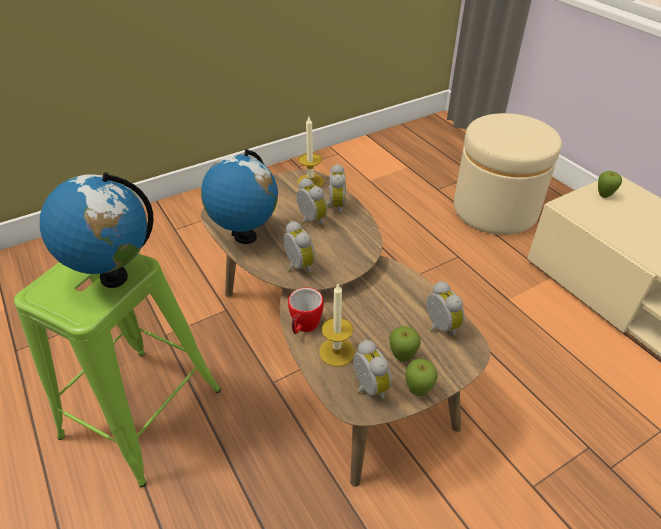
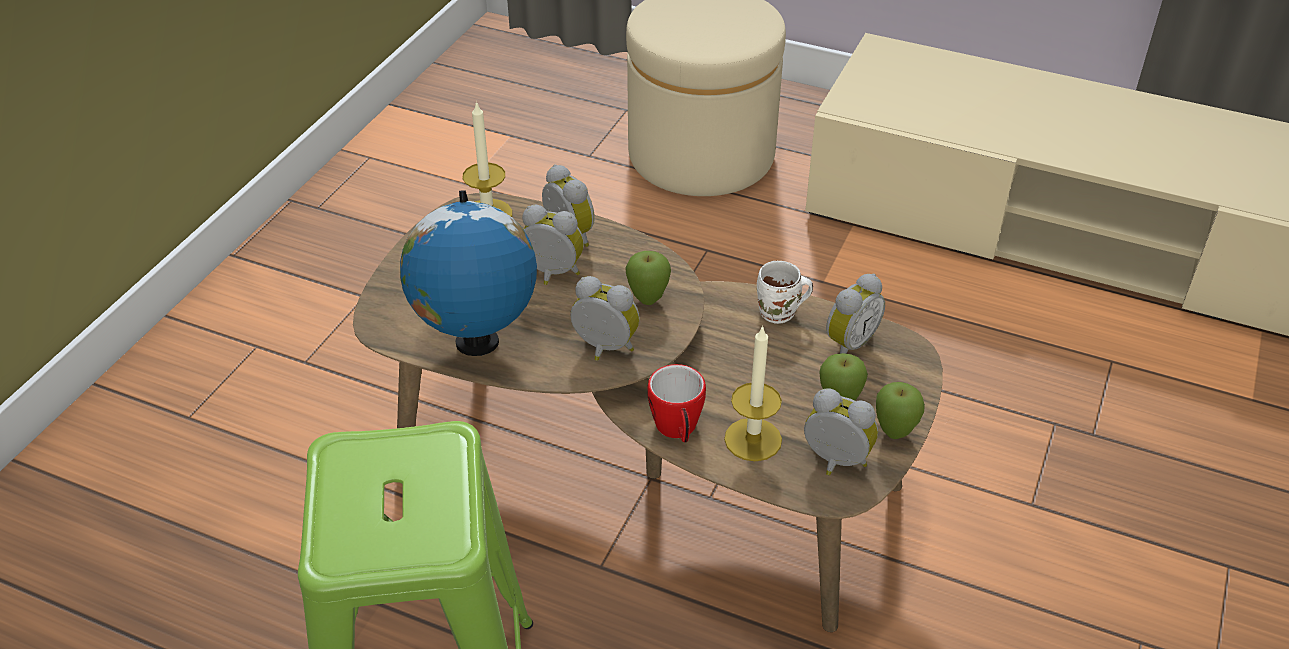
camera: 35 degrees left, 0 degrees up
globe [40,172,153,288] -> none
alarm clock [426,281,465,337] -> alarm clock turned 105 degrees clockwise [826,274,885,354]
apple [598,171,622,198] -> apple moved to [625,251,671,305]
none -> white mug [757,261,813,324]

